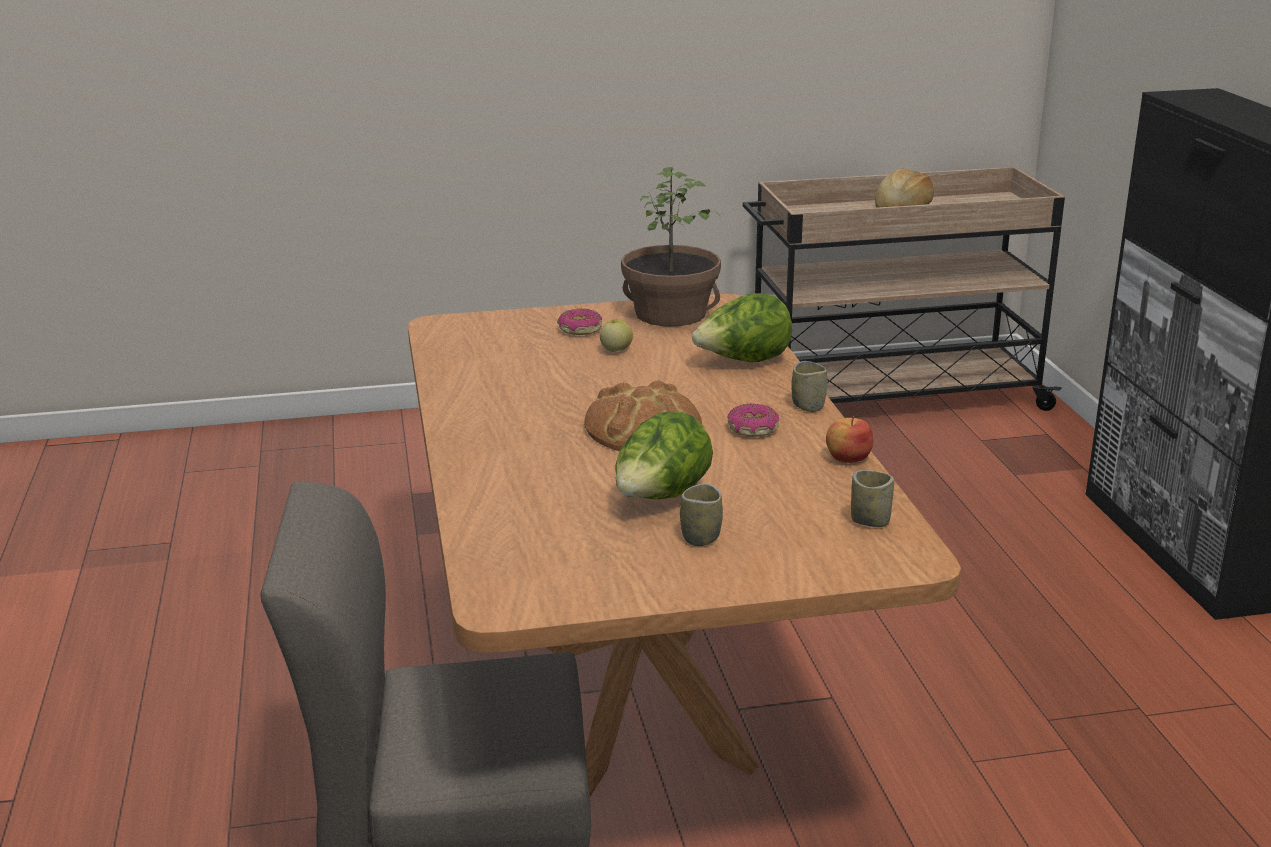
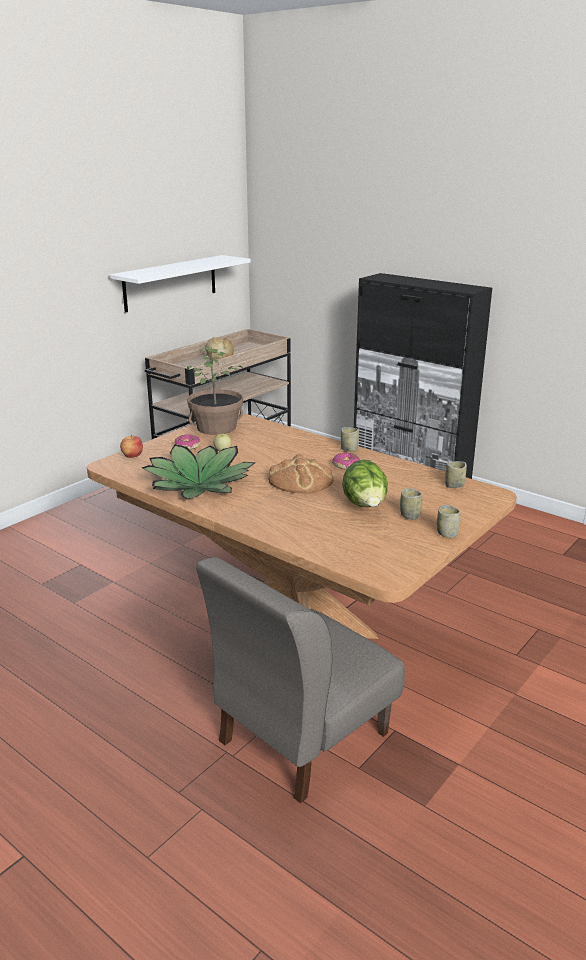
camera: 40 degrees left, 0 degrees up
lettuce [692,293,792,362] -> none
apple [826,416,873,463] -> apple moved to [120,435,143,458]
none -> white shelf [109,255,251,313]
none -> potted plant [142,444,255,499]
none -> cup [437,505,461,539]

